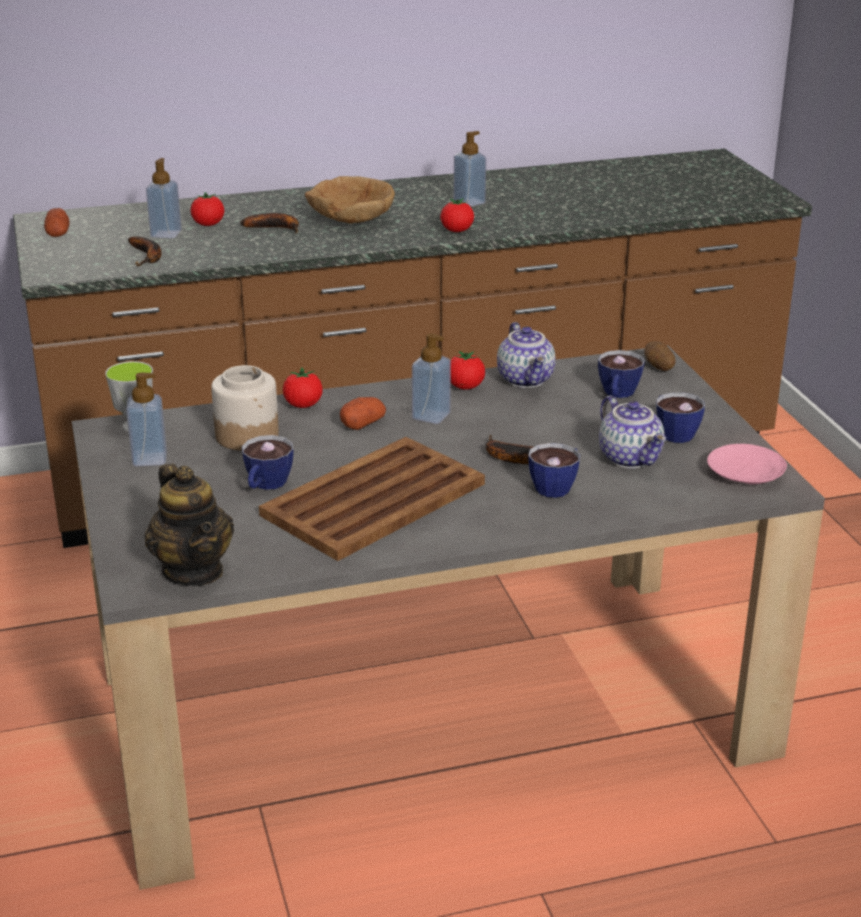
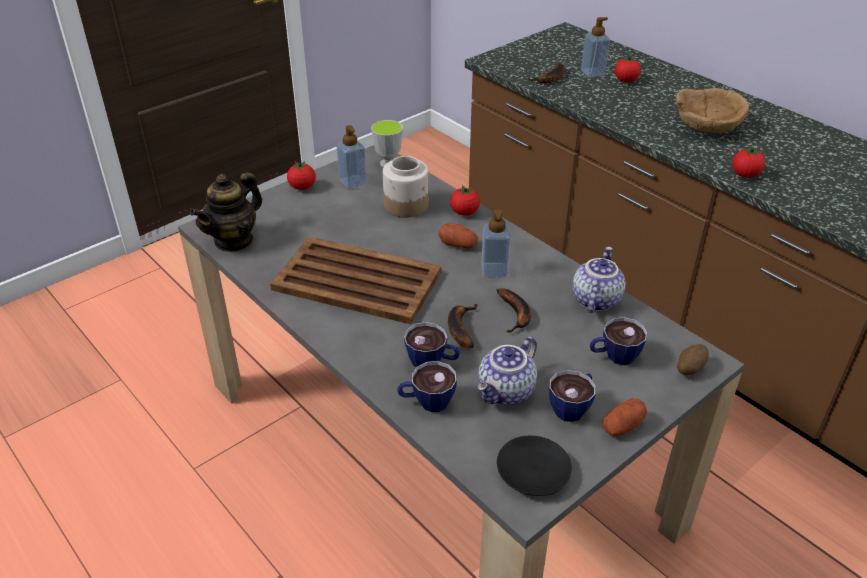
camera: 65 degrees right, 10 degrees up
potato [44,208,70,237] -> potato moved to [602,398,647,436]
banana [240,213,299,234] -> banana moved to [497,289,531,333]
cup [242,435,293,490] -> cup moved to [397,361,457,412]
tomato [451,351,485,390] -> tomato moved to [287,161,316,190]
soap dispenser [453,131,486,207] -> none
teapot [497,322,556,388] -> teapot turned 150 degrees clockwise [573,247,626,313]
pink plate [707,444,787,484] -> black plate [497,436,572,496]

